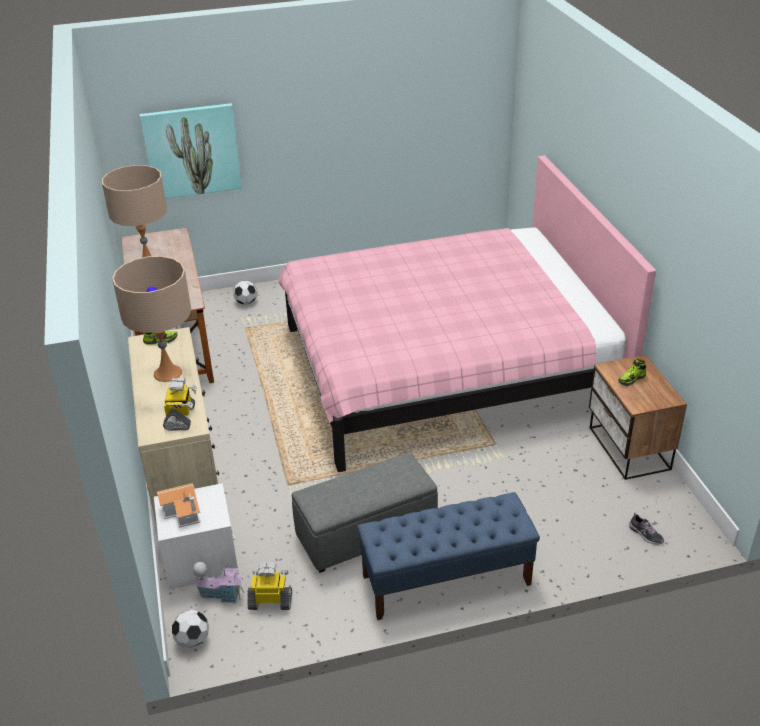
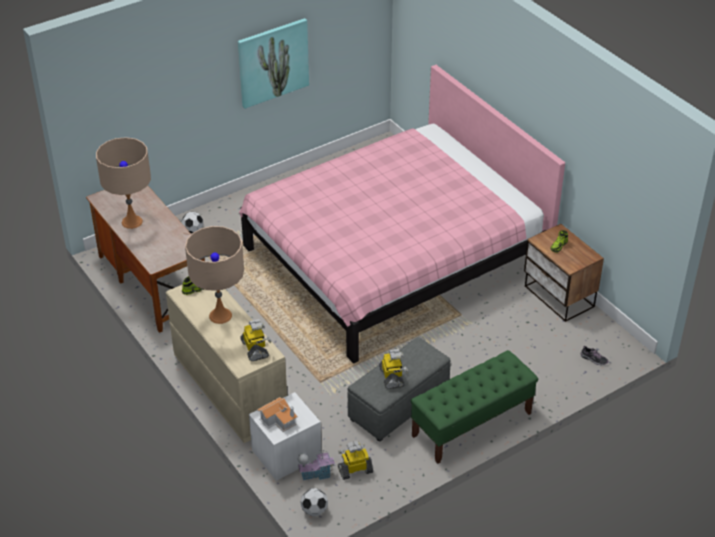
camera: 20 degrees left, 5 degrees up
picture [139,103,242,199] -> picture moved to [238,18,309,109]
blue bench [357,492,540,620] -> green bench [411,350,538,464]
none -> toy robot [379,349,408,389]

